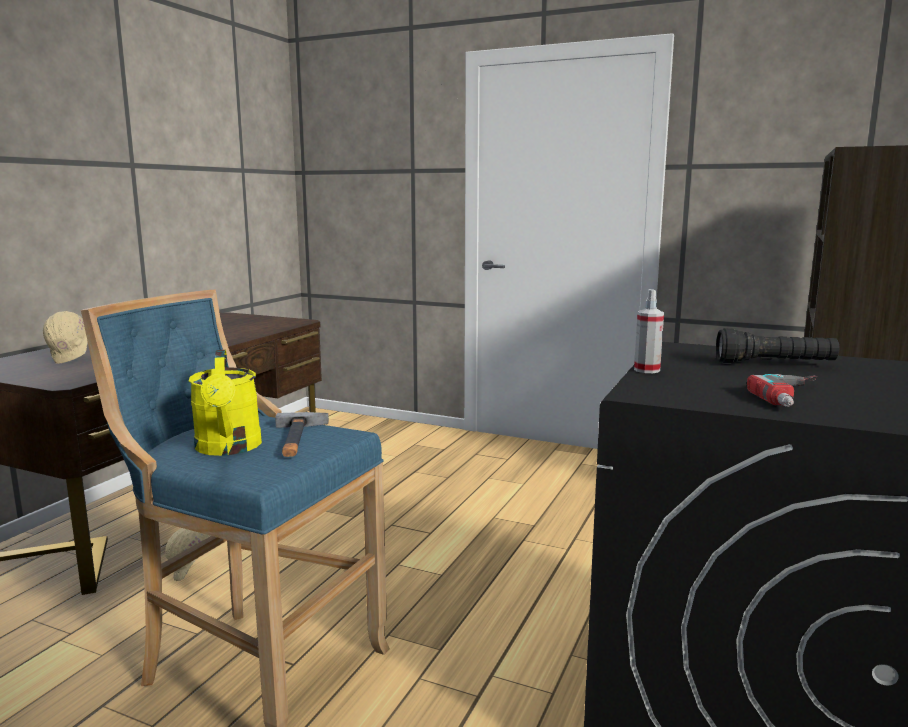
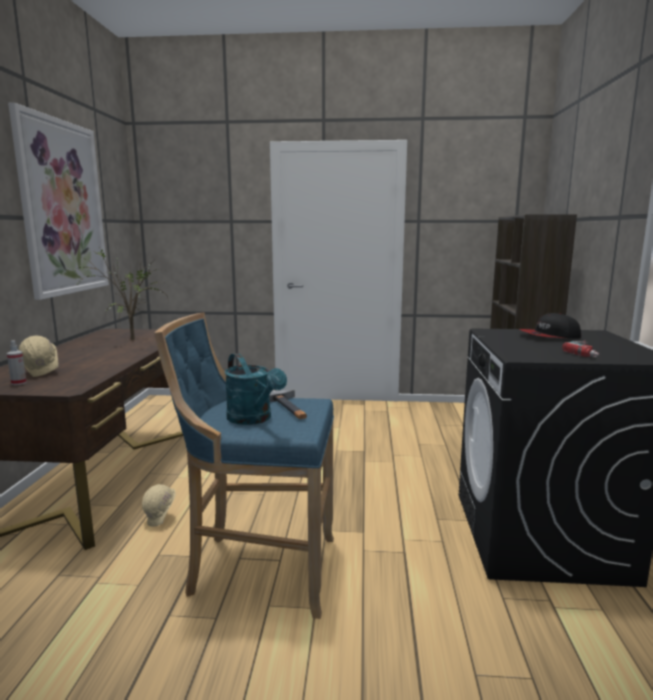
camera: 20 degrees left, 0 degrees up
yellow watering can [189,350,262,456] -> turquoise watering can [225,353,287,425]
spray bottle [634,289,664,373] -> spray bottle moved to [7,340,27,385]
black flashlight [716,328,839,363] -> cap [519,313,581,339]
none -> picture [8,102,109,300]
none -> potted plant [71,247,169,340]

